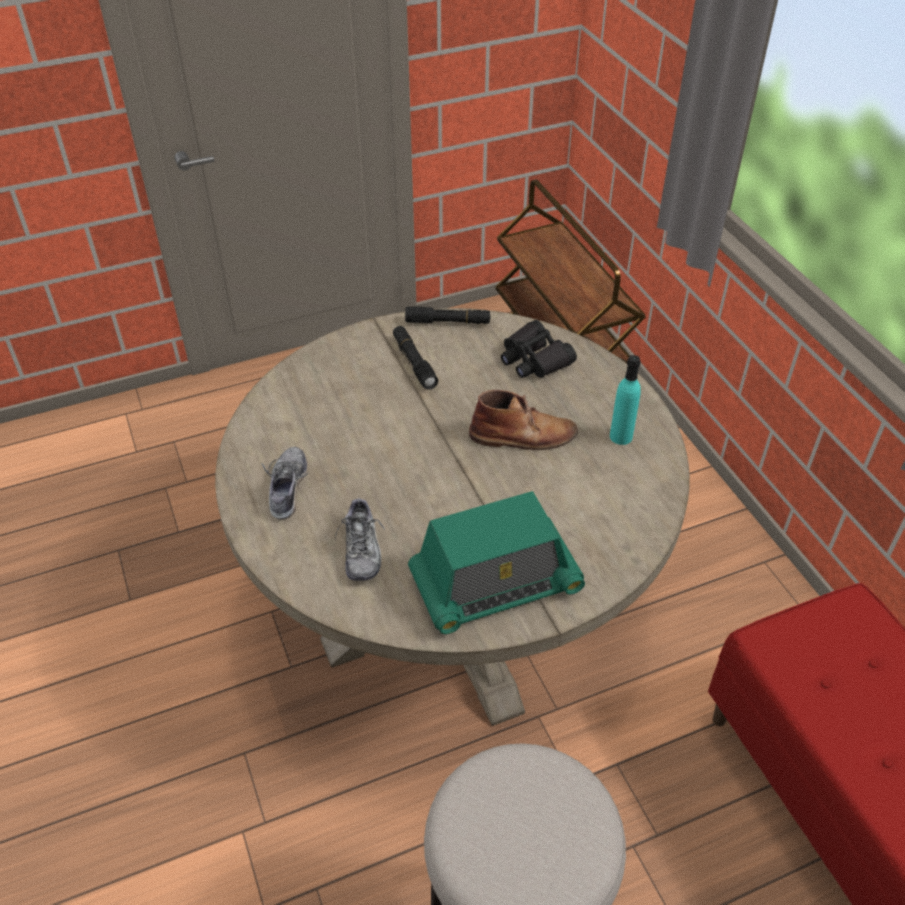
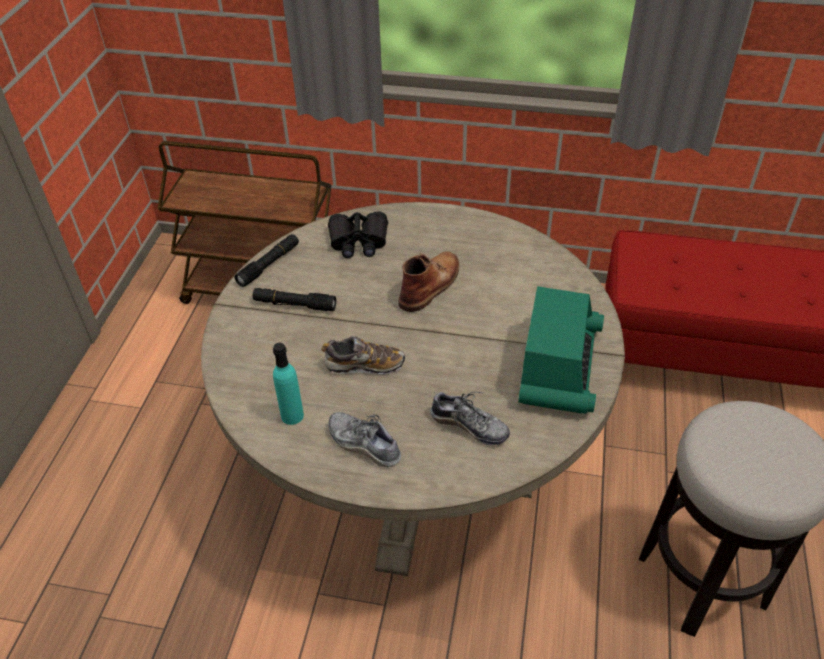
camera: 55 degrees left, 0 degrees up
turquoise bottle [610,355,641,445] -> turquoise bottle moved to [273,343,304,425]
none -> shoe [322,336,405,374]

